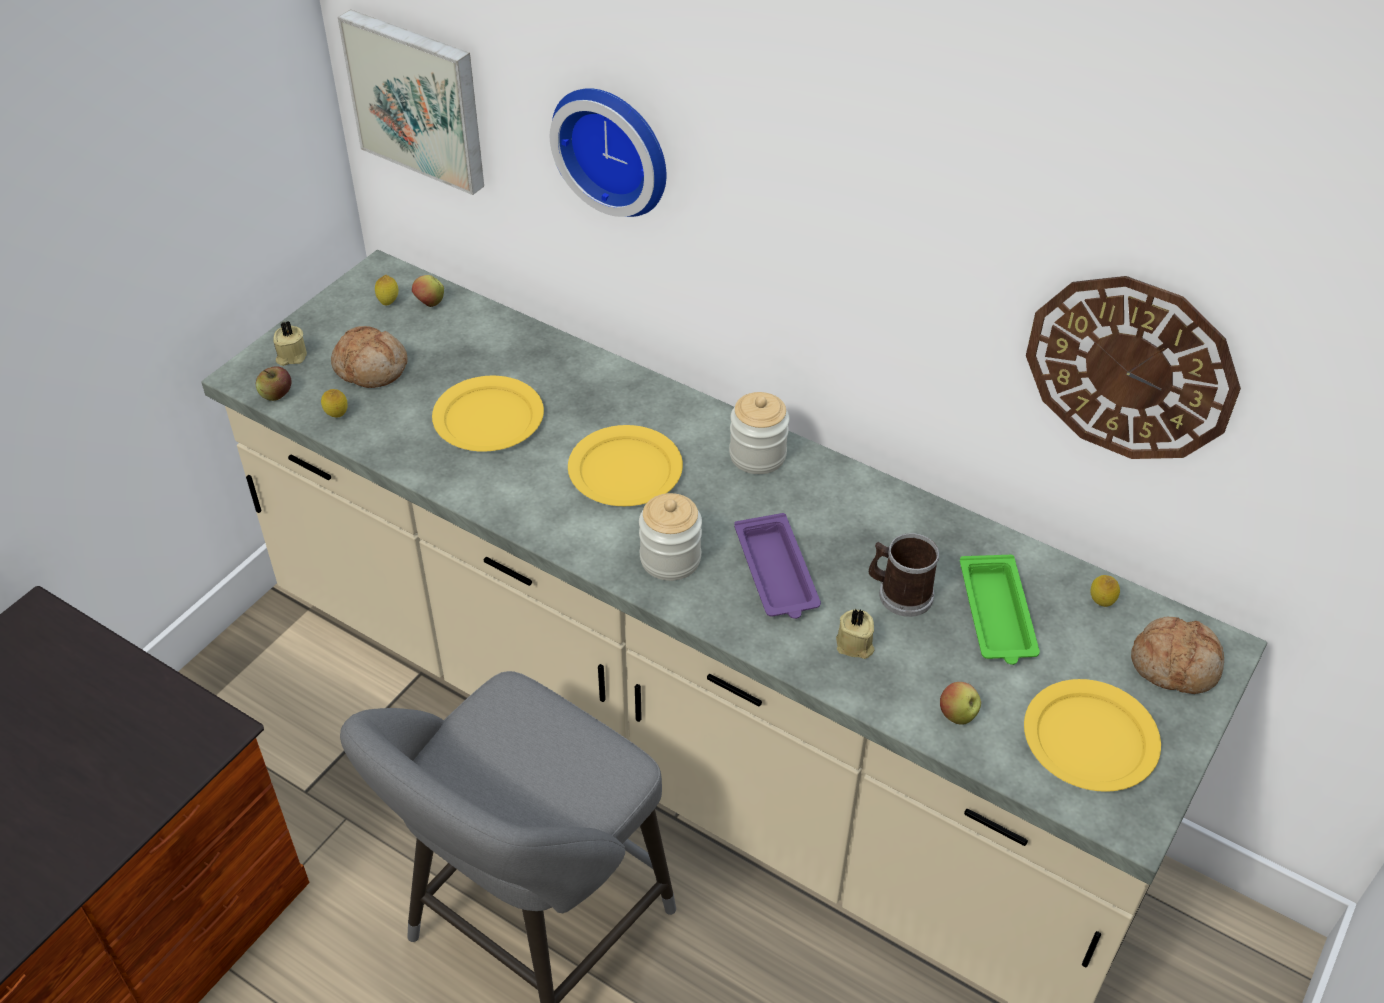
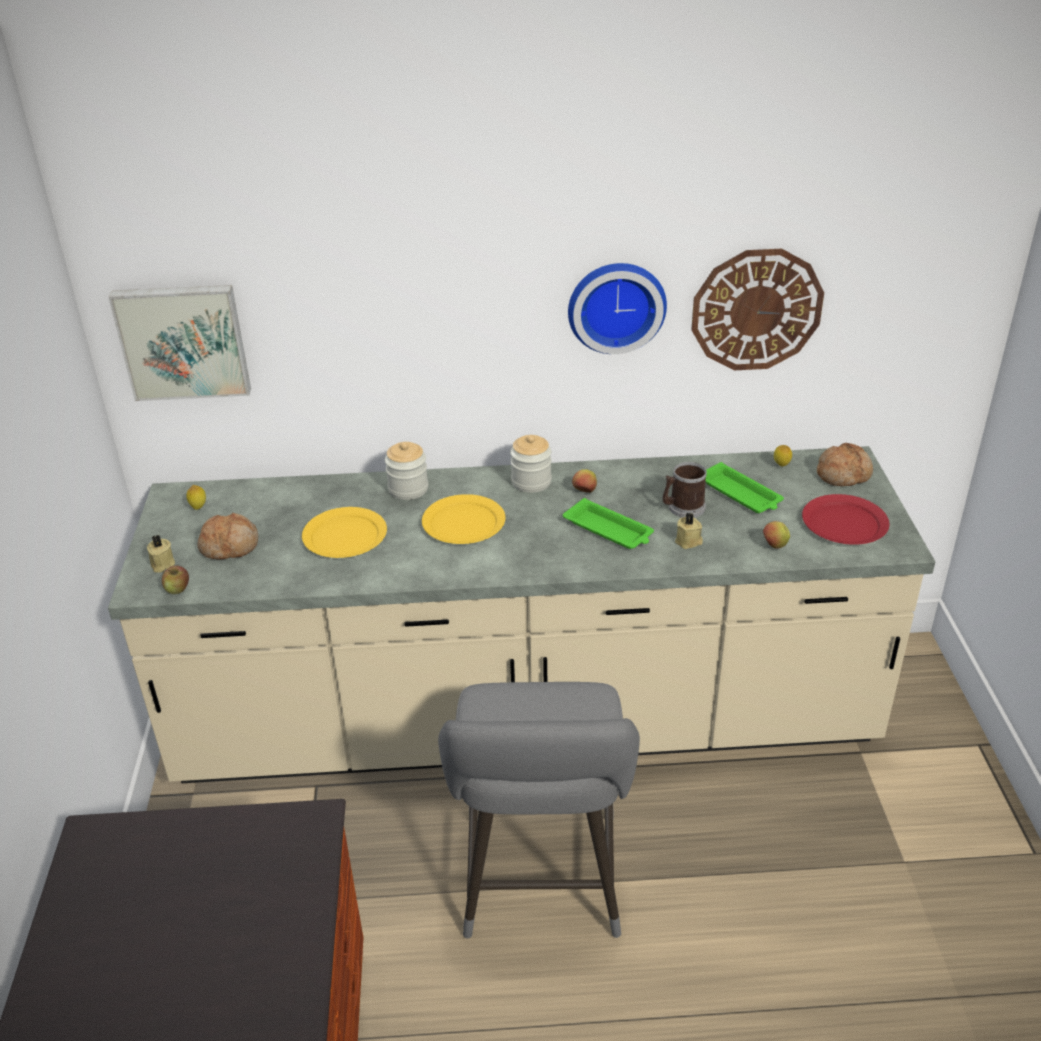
camera: 35 degrees left, 10 degrees down
lemon [321,389,348,418] -> none
apple [412,275,444,307] -> apple moved to [572,469,597,493]
wall clock [550,88,666,217] -> wall clock moved to [568,263,667,354]
jar [639,493,702,581] -> jar moved to [385,442,428,500]
purple tray [734,513,821,619] -> green tray [563,498,654,549]
yellow plate [1024,679,1161,792] -> red plate [802,494,889,545]

